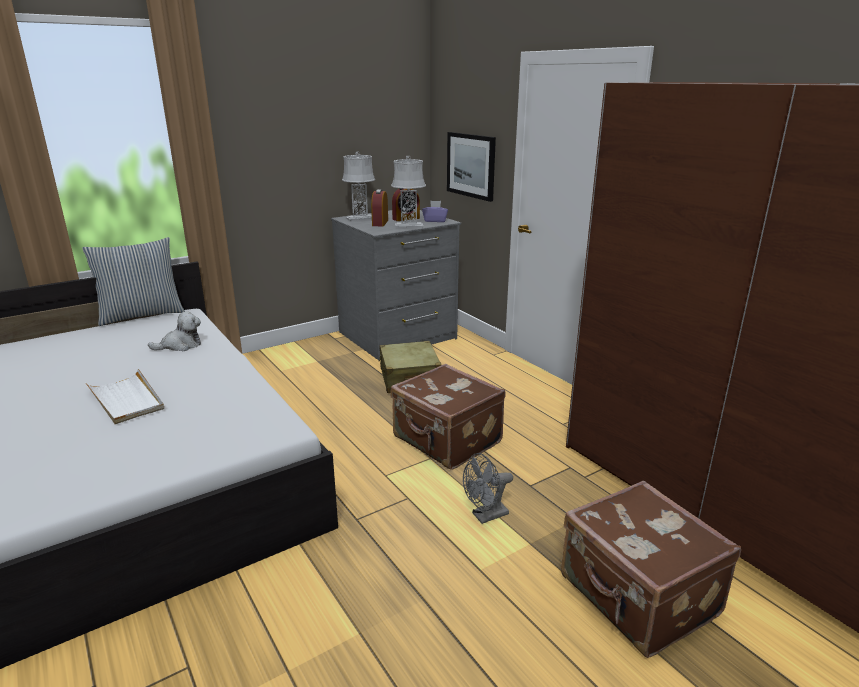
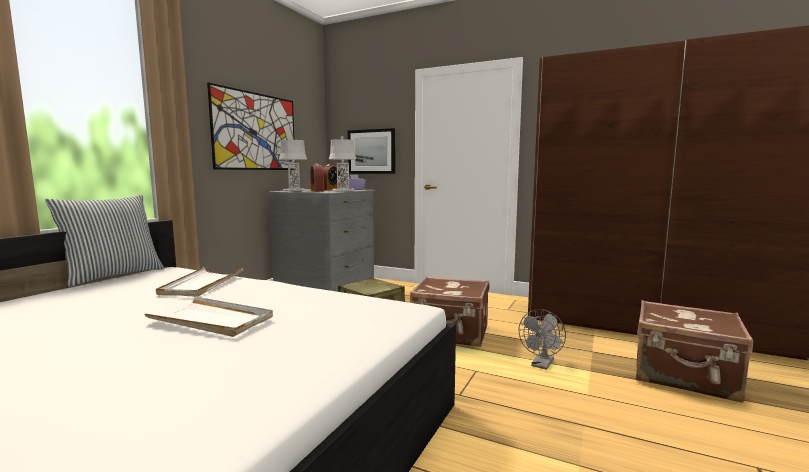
camera: 30 degrees left, 15 degrees down
plush toy [148,311,201,351] -> white tray [156,267,243,297]
none -> picture [207,82,296,170]

